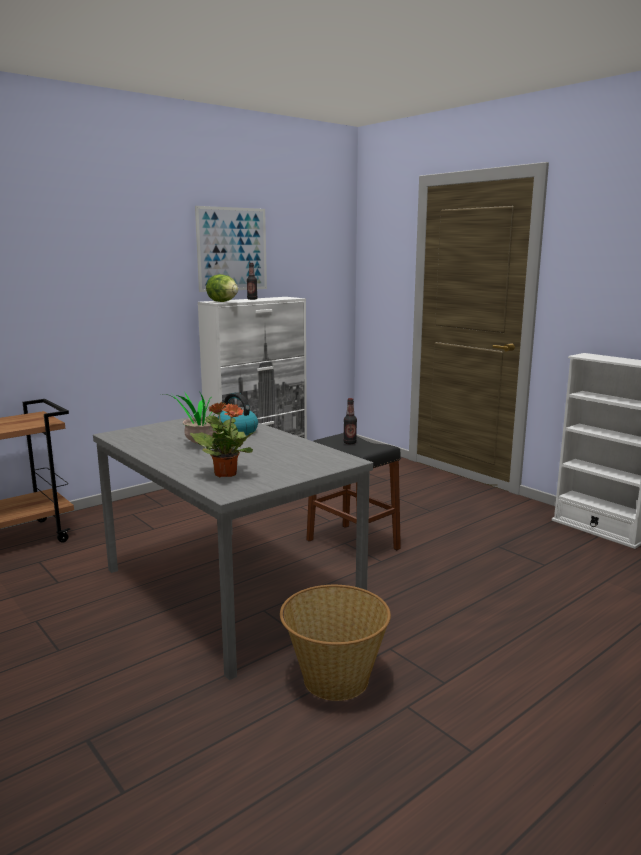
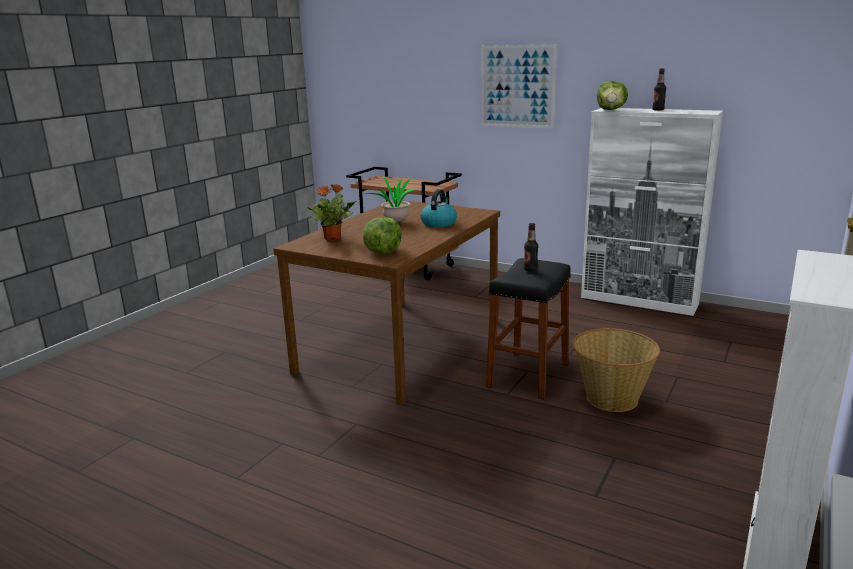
camera: 70 degrees right, 5 degrees up
grey dining table [93,413,373,680] -> brown dining table [273,200,500,405]
picture [195,206,267,292] -> picture moved to [481,44,557,129]
basket [280,585,391,701] -> basket moved to [572,328,660,412]
none -> lettuce [363,217,401,254]

